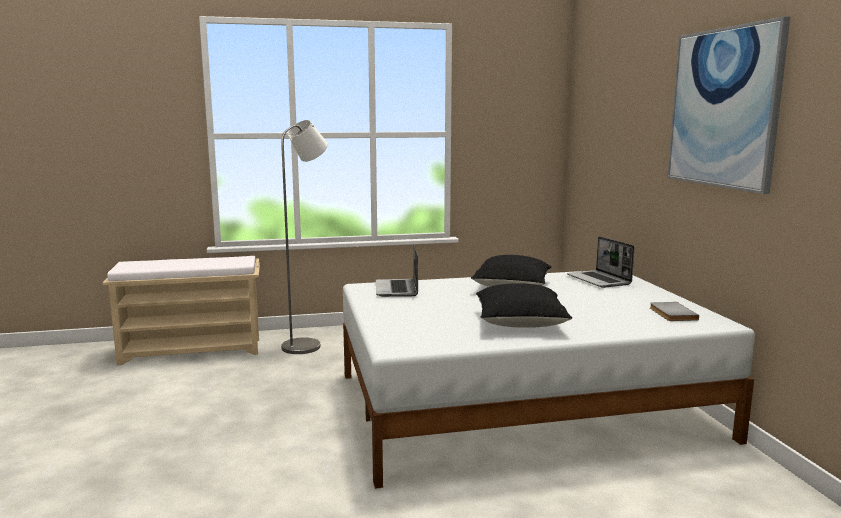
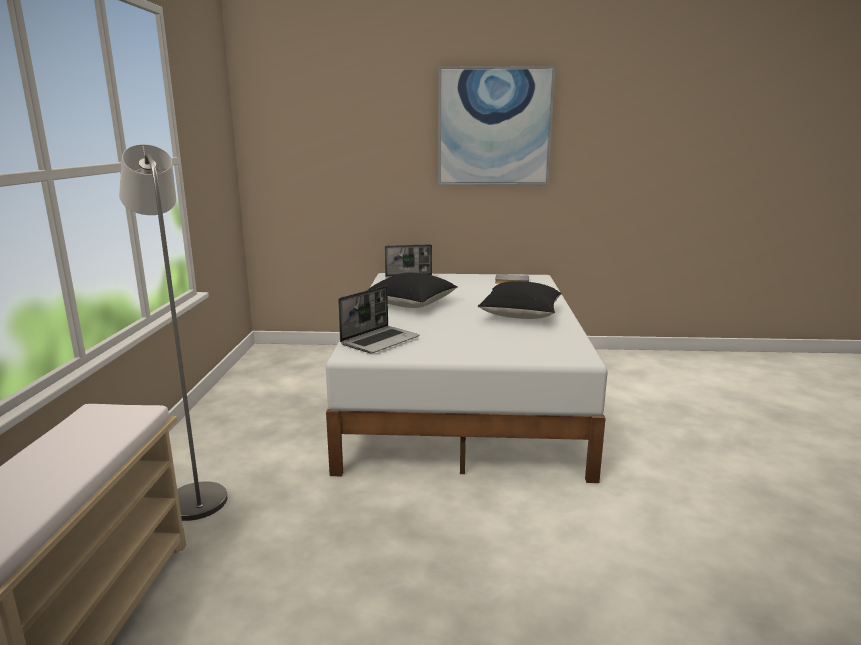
camera: 75 degrees left, 5 degrees up
laptop [376,243,418,297] -> laptop turned 60 degrees counterclockwise [338,286,420,353]

